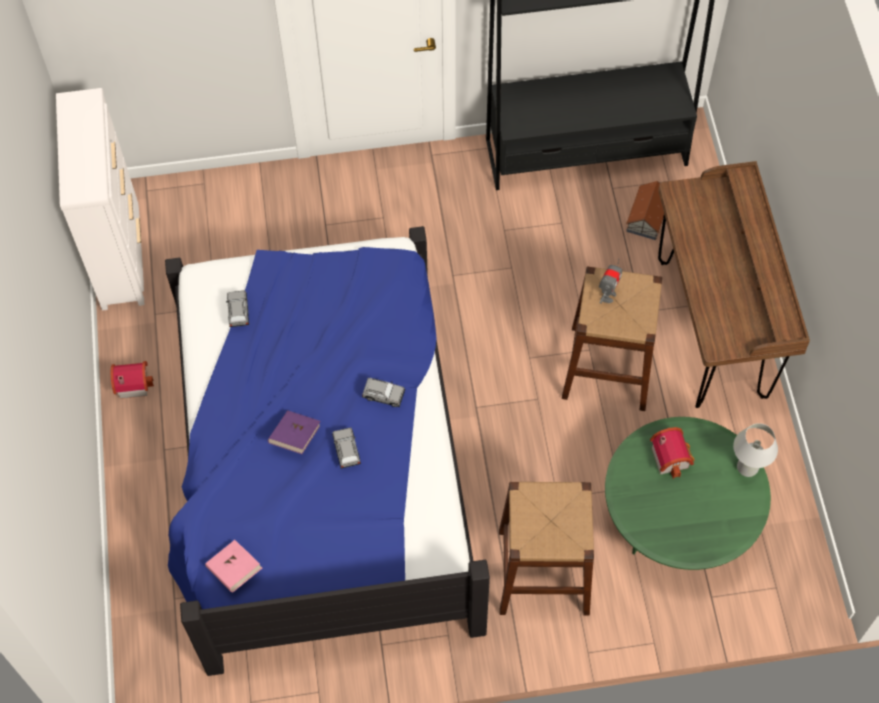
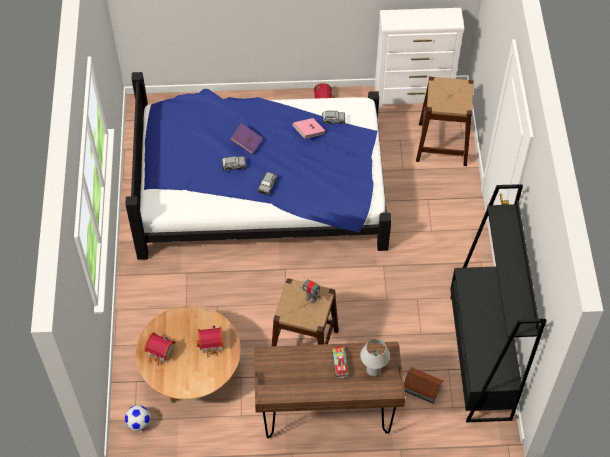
camera: 95 degrees right, 5 degrees down
pink book [205,540,262,592] -> pink book moved to [292,118,325,139]
brown stool [499,482,594,616] -> brown stool moved to [416,77,474,166]
green coffee table [605,417,771,570] -> brown coffee table [136,305,241,403]
white table lamp [733,423,778,477] -> white table lamp moved to [360,339,390,376]
none -> football [125,405,151,431]
none -> toy house [144,332,176,366]
none -> toy truck [332,346,348,378]

